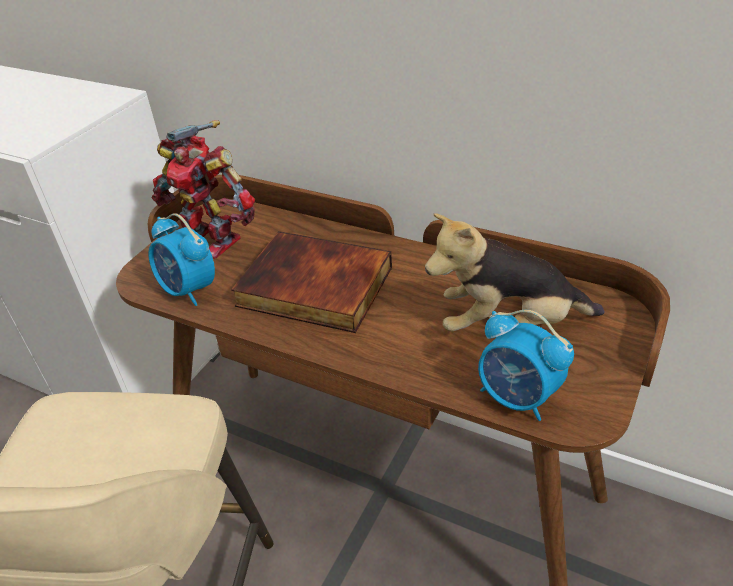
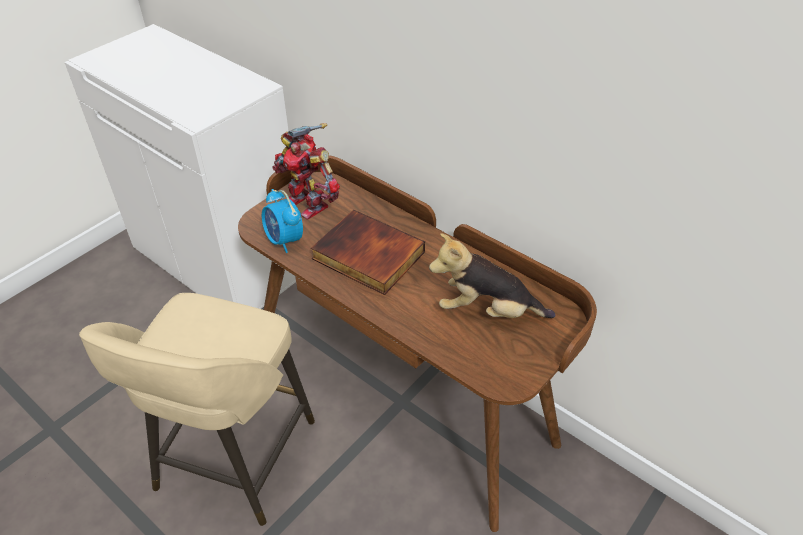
camera: 10 degrees right, 5 degrees up
alarm clock [478,310,574,421] -> none

